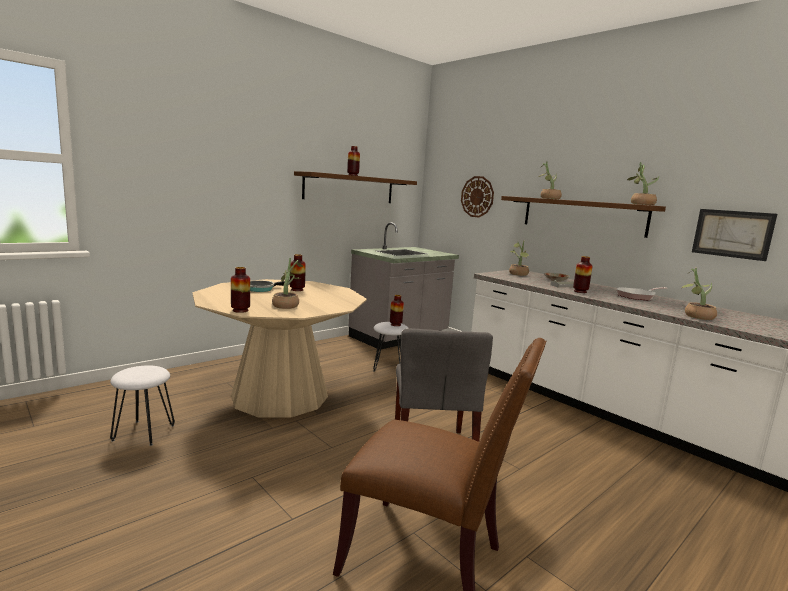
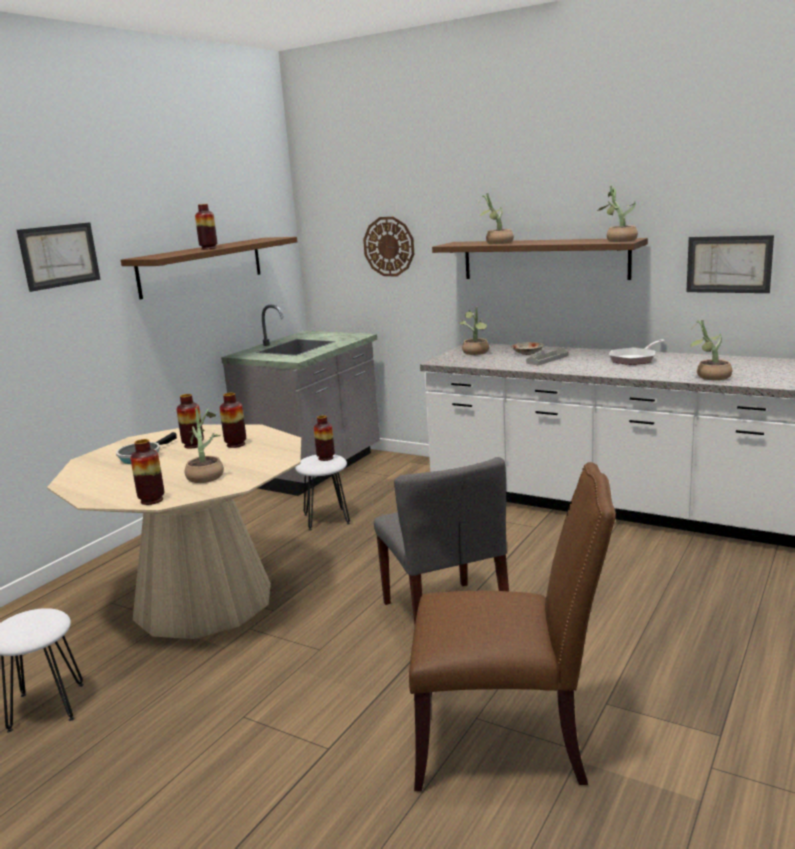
camera: 15 degrees left, 5 degrees up
vase [573,256,593,293] -> vase moved to [220,393,246,448]
none -> picture [17,222,101,292]

